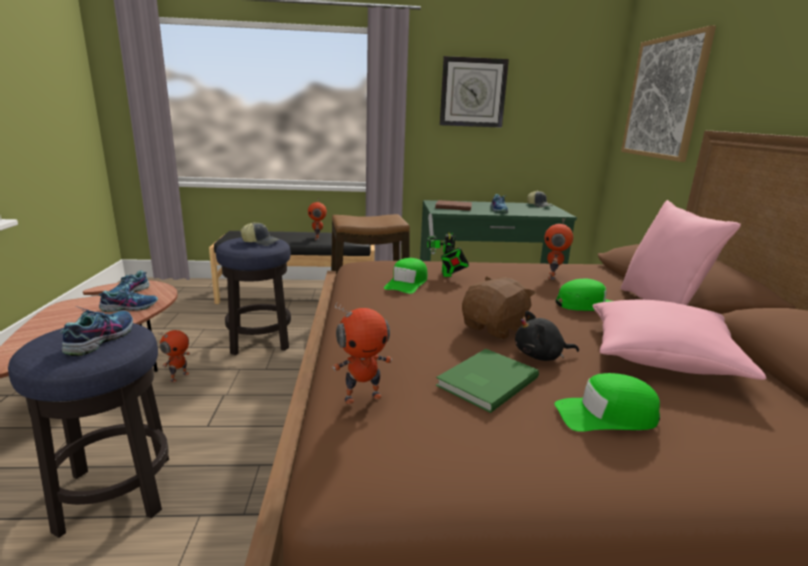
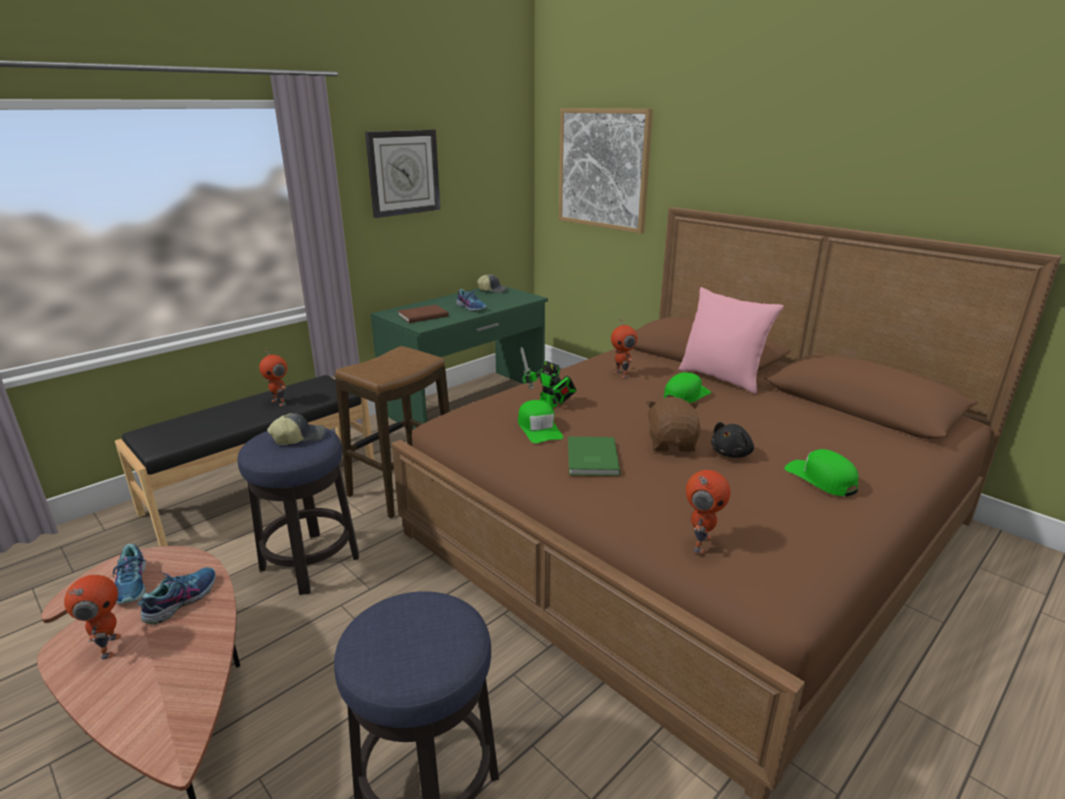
camera: 40 degrees left, 5 degrees up
shoe [60,307,133,356] -> none
toy robot [158,330,190,382] -> toy robot moved to [64,575,121,660]
green book [436,349,539,413] -> green book moved to [568,437,620,476]
green cap [554,373,660,432] -> green cap turned 105 degrees clockwise [784,449,859,496]
pink pillow [592,300,766,380] -> none

